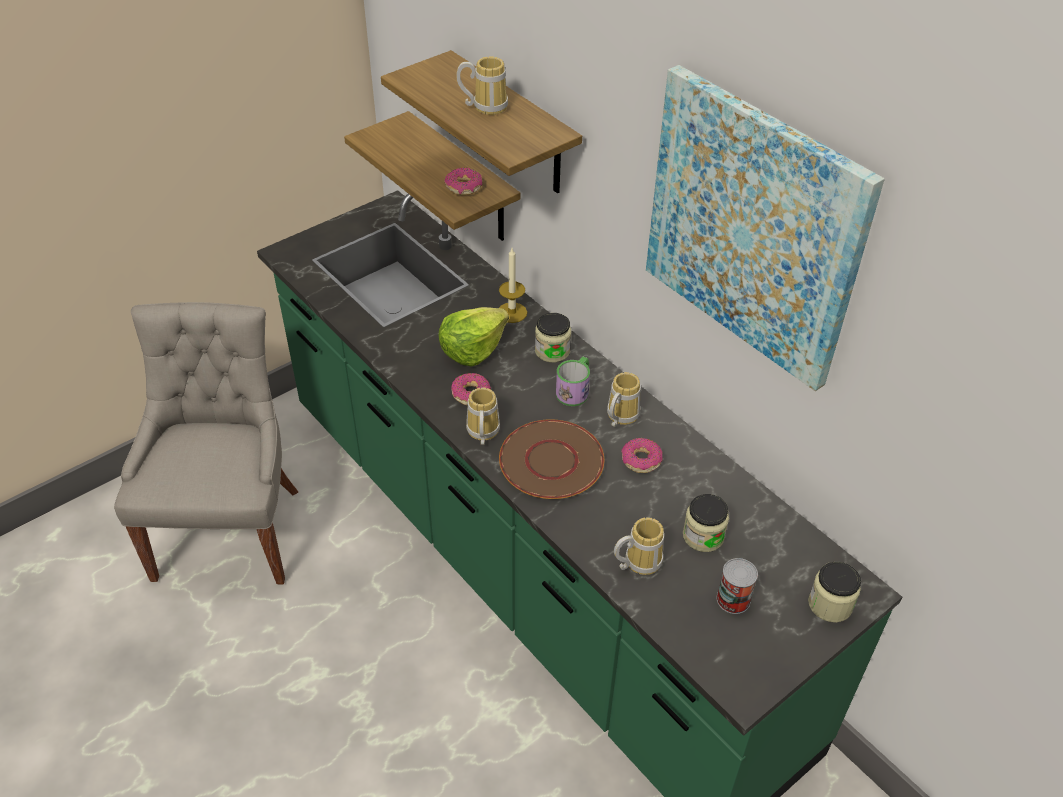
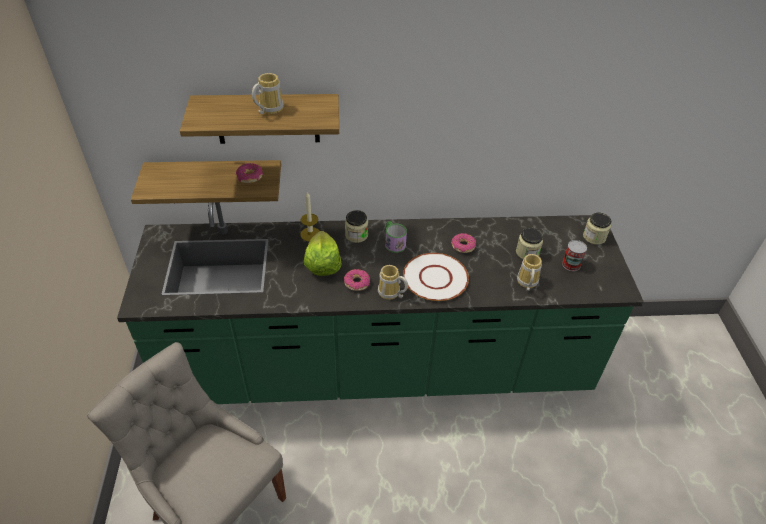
camera: 55 degrees left, 0 degrees up
brown plate [499,419,604,499] -> white plate [403,253,469,301]
mug [607,372,641,427] -> none
picture [646,65,885,391] -> none

